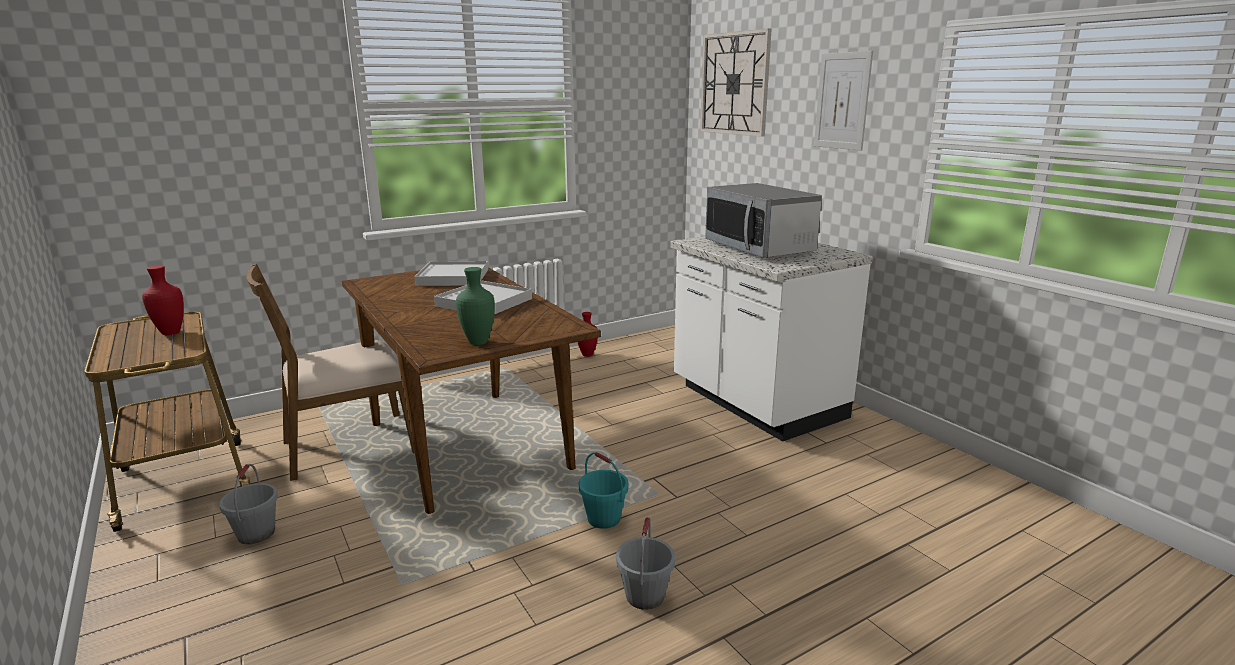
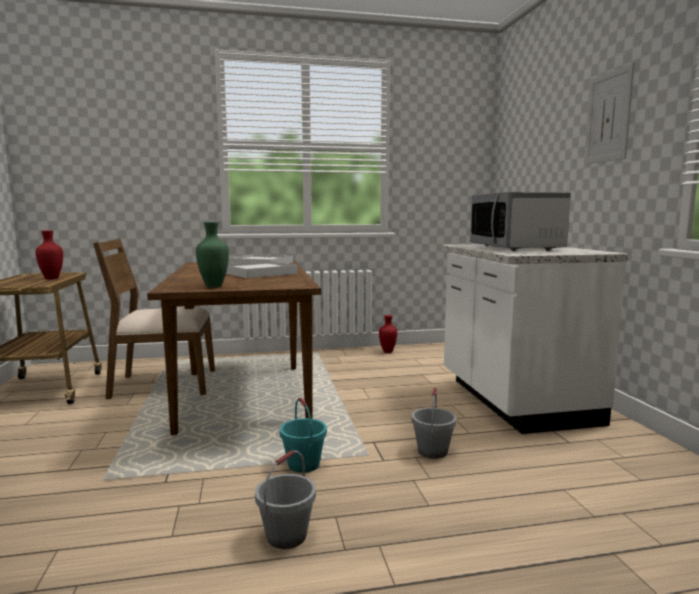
camera: 20 degrees right, 10 degrees down
grey bucket [219,464,278,544] -> grey bucket moved to [411,387,457,459]
wall clock [700,28,772,137] -> none

